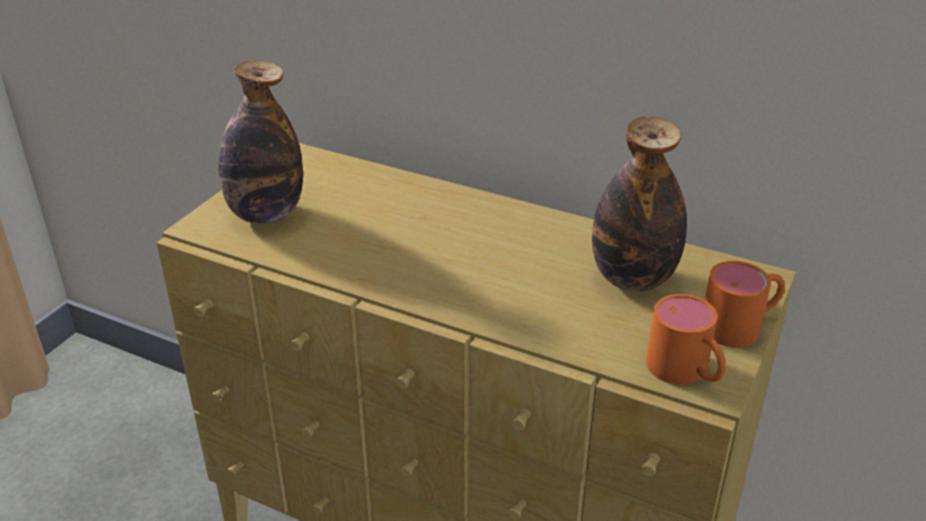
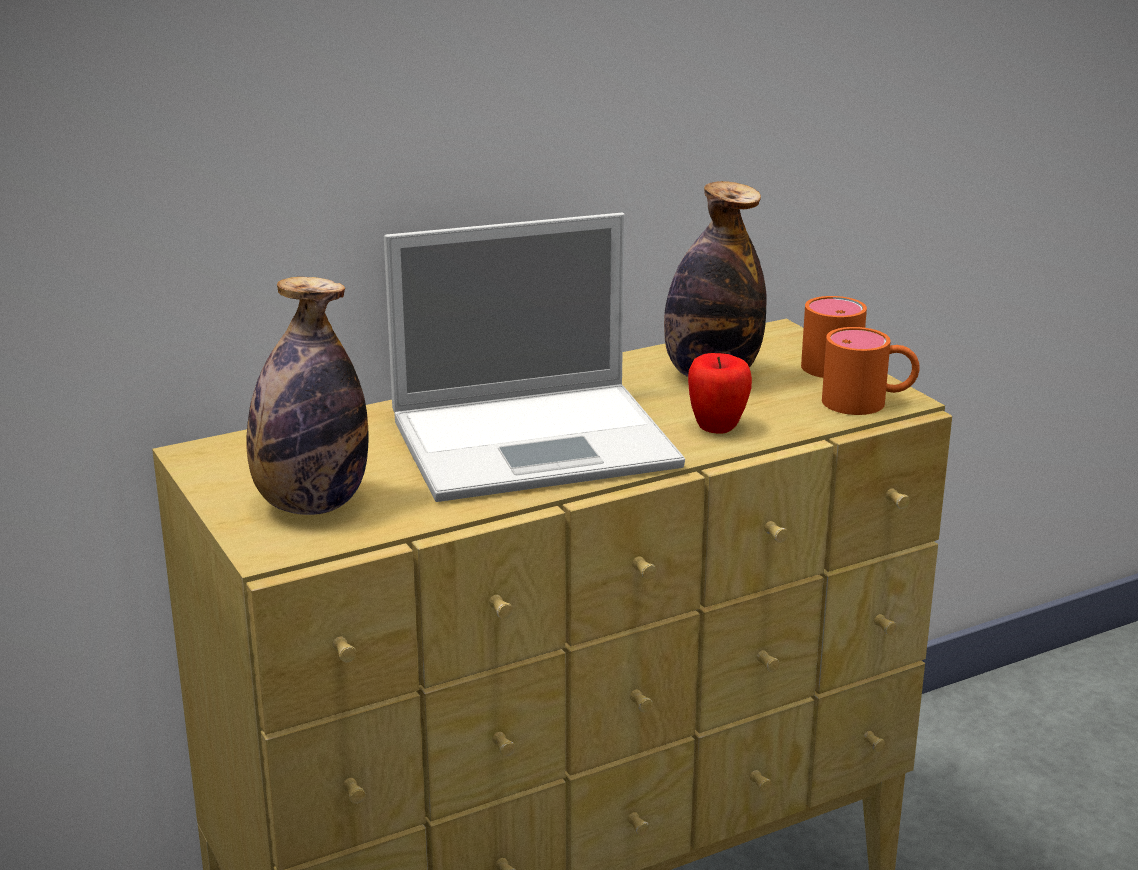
camera: 55 degrees left, 10 degrees down
none -> laptop [384,213,685,502]
none -> apple [688,353,752,434]

